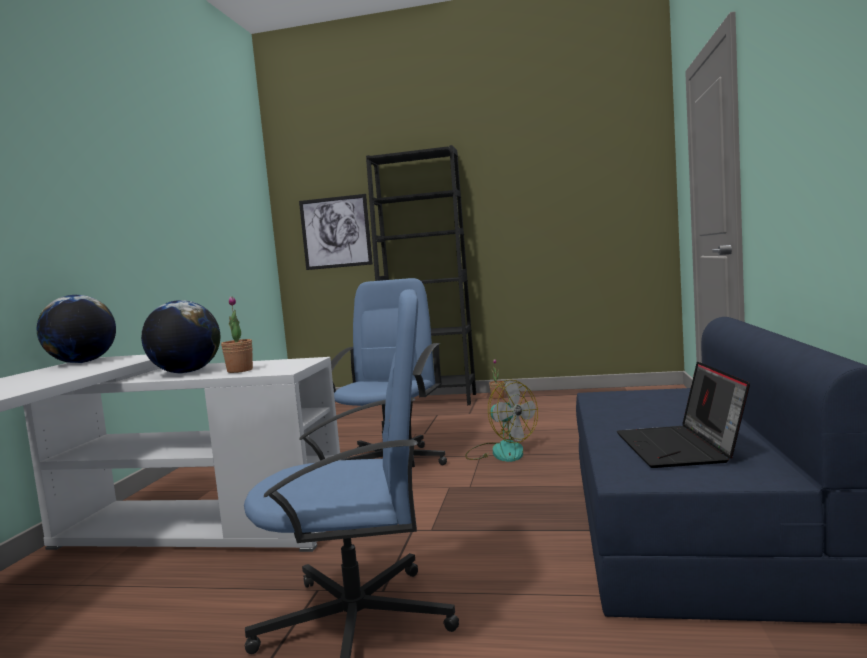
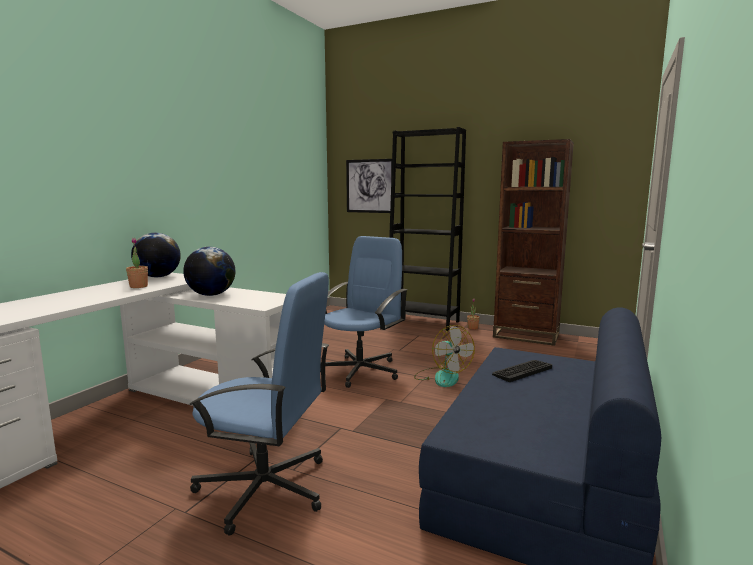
camera: 15 degrees right, 5 degrees up
potted plant [221,296,253,373] -> potted plant moved to [126,238,148,288]
laptop [617,362,750,468] -> none
none -> keyboard [492,360,552,382]
none -> brown bookcase [493,139,574,346]

